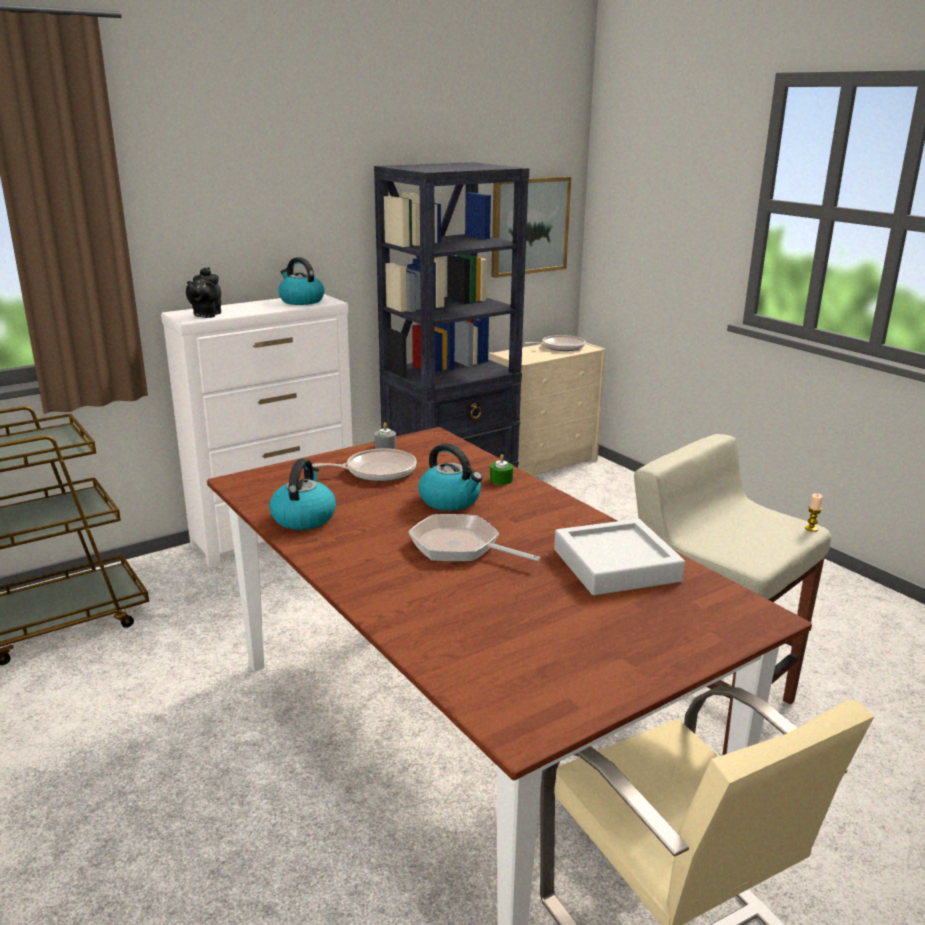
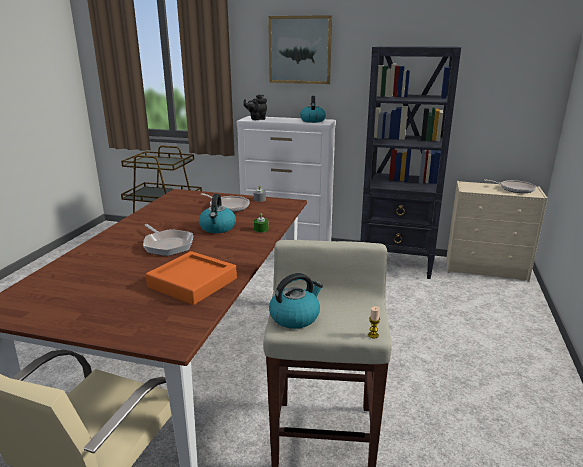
camera: 50 degrees right, 0 degrees up
kettle [269,459,336,530] -> kettle moved to [269,273,323,329]
frying pan [408,514,540,562] -> frying pan turned 150 degrees clockwise [143,224,193,256]
picture [491,176,571,278] -> picture moved to [268,15,332,84]
grey tray [554,519,685,595] -> orange tray [146,251,237,305]

